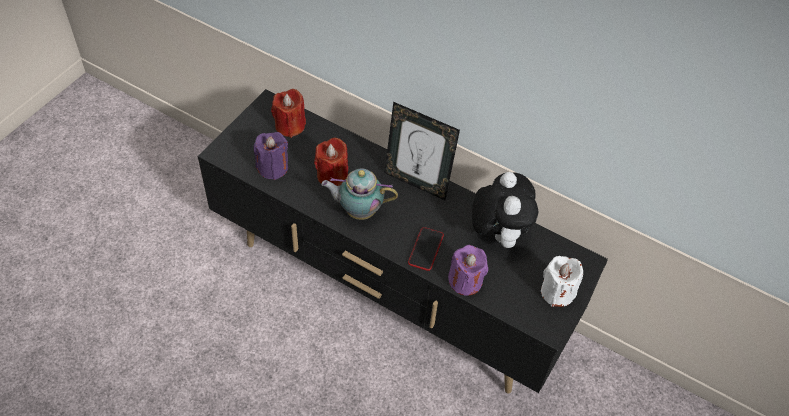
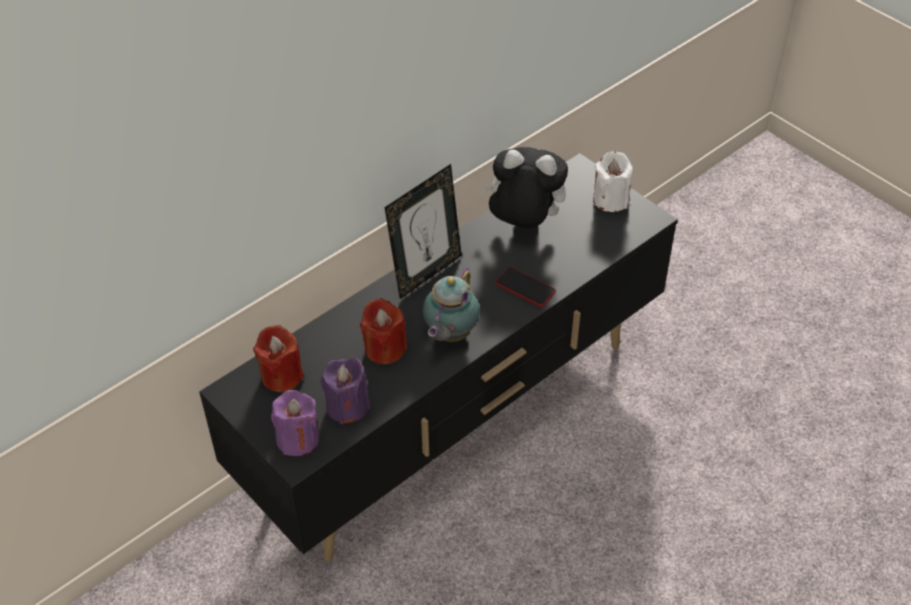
camera: 70 degrees left, 5 degrees down
purple candle [448,245,488,296] -> purple candle moved to [271,390,319,456]

